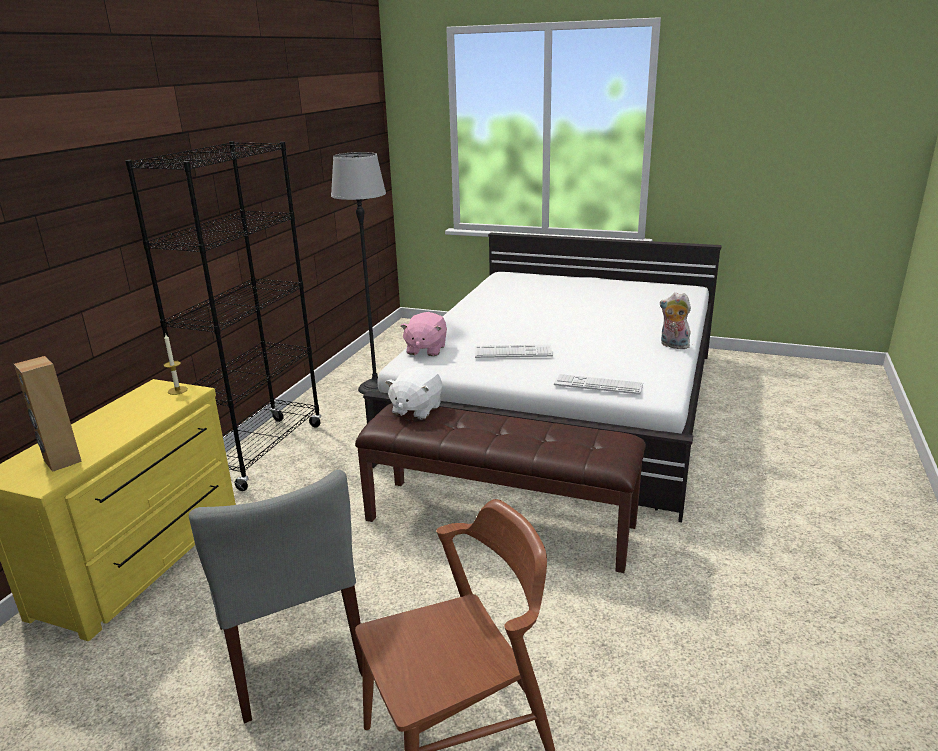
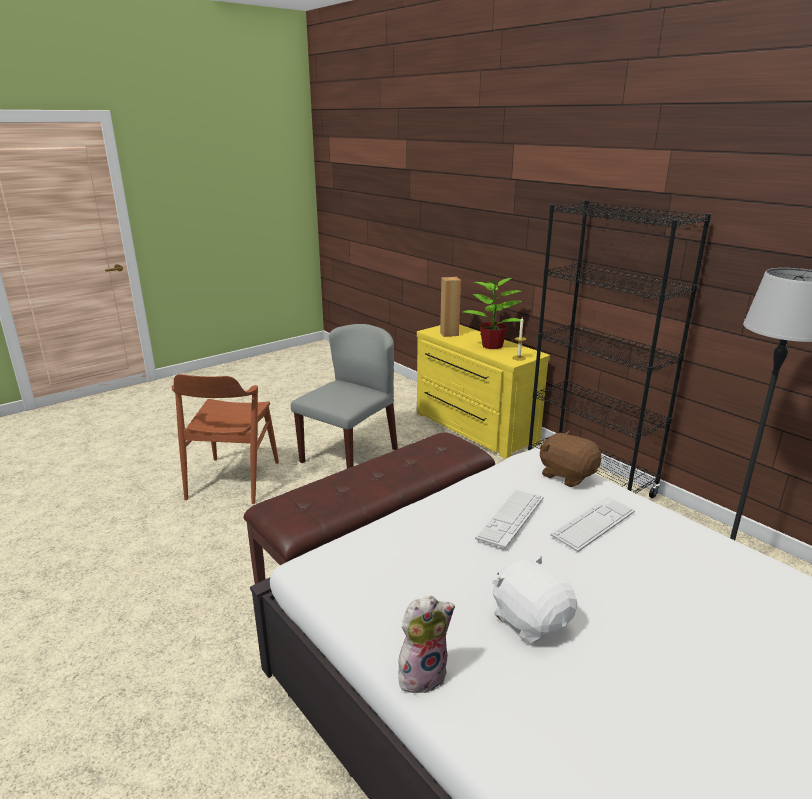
camera: 120 degrees right, 0 degrees up
grey chair [189,470,362,723] -> grey chair turned 120 degrees clockwise [291,324,398,469]
white plush toy [386,367,442,420] -> white plush toy moved to [492,556,577,643]
pink plush toy [401,312,447,356] -> brown plush toy [540,431,601,487]
keyboard [554,374,643,394] -> keyboard moved to [550,496,635,552]
none -> potted plant [462,278,524,349]

